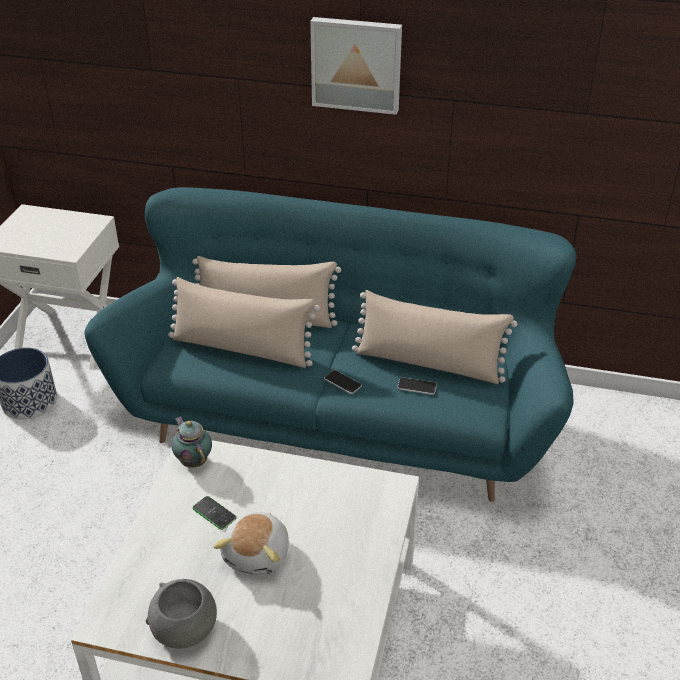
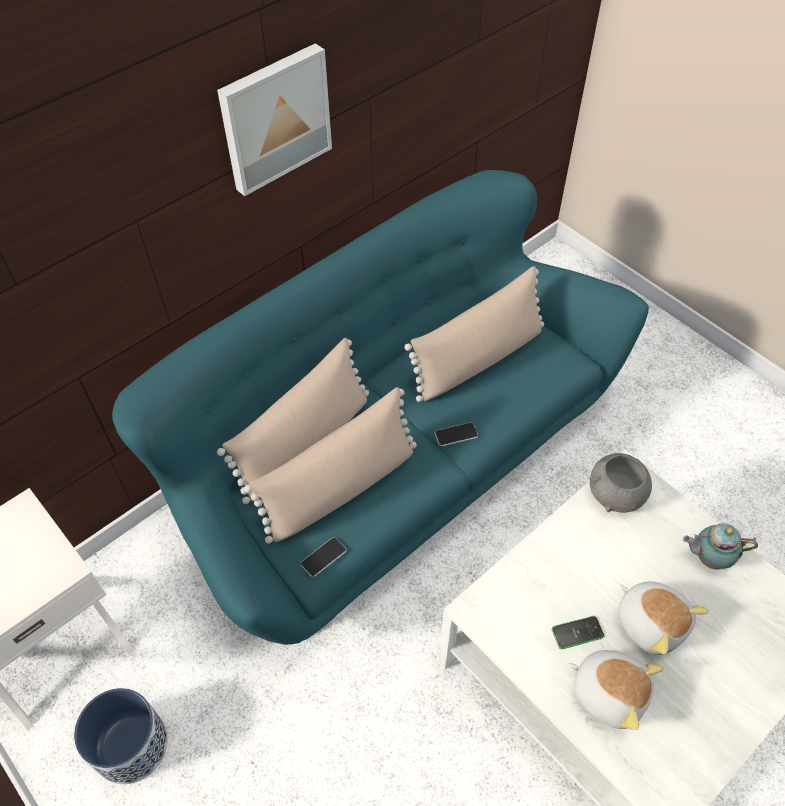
camera: 55 degrees left, 15 degrees up
grey bowl [146,579,217,649] -> grey bowl moved to [590,453,652,513]
teapot [172,416,212,468] -> teapot moved to [683,523,758,569]
phone [397,377,437,395] -> phone moved to [300,537,347,577]
none -> plush toy [568,650,664,730]

